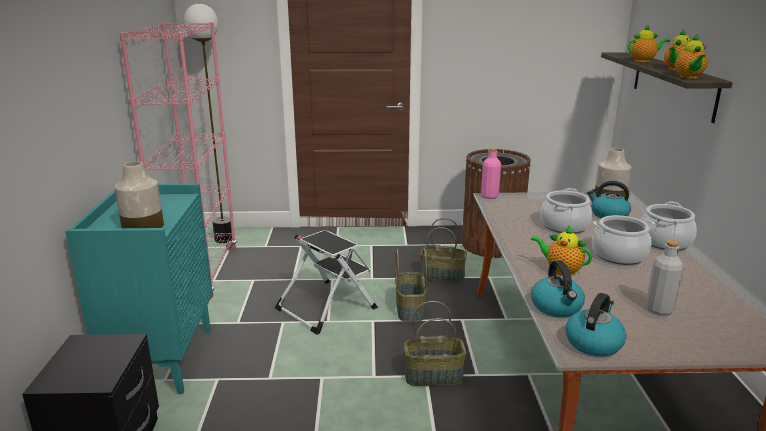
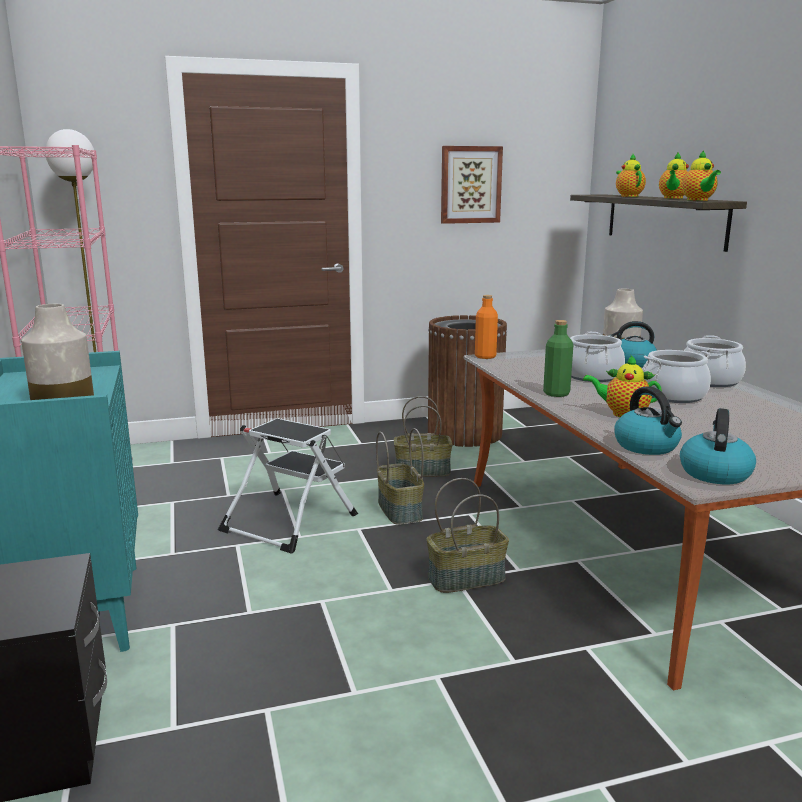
camera: 15 degrees left, 5 degrees down
pink bottle [481,148,501,199] -> orange bottle [475,295,498,359]
teapot [628,24,670,62] -> teapot turned 75 degrees counterclockwise [616,154,646,197]
grey bottle [646,240,684,315] -> none
none -> picture [441,146,503,224]
none -> green bottle [543,320,573,397]

